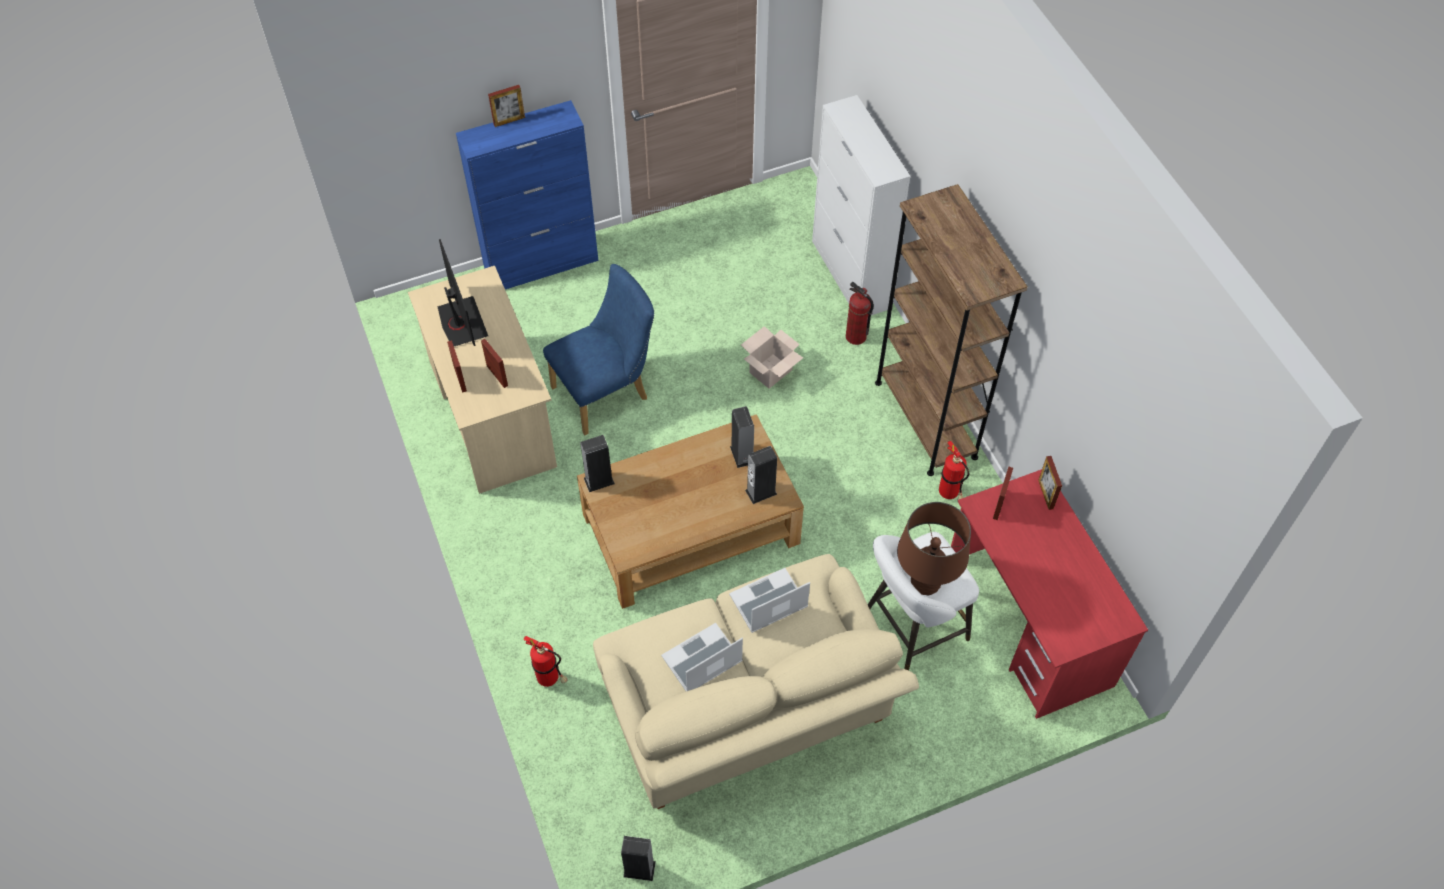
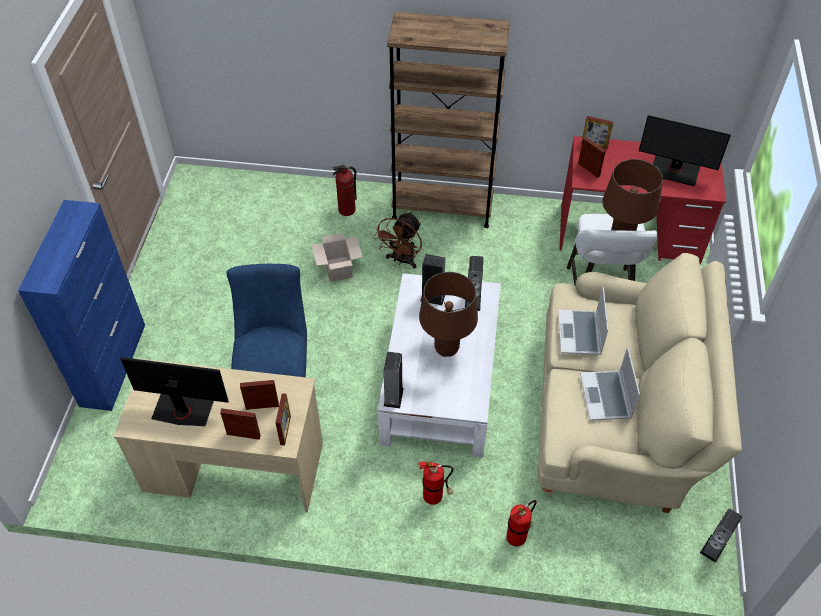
camera: 60 degrees left, 5 degrees down
picture frame [488,85,525,127] -> picture frame moved to [275,393,291,445]
brown coffee table [577,414,804,609] -> white coffee table [378,273,501,458]
white cabinet [812,95,910,315] -> none
fire extinguisher [939,441,969,500] -> fire extinguisher moved to [419,462,453,505]
none -> brown fan [374,212,422,269]
none -> brown table lamp [419,272,478,357]
none -> monitor [639,115,731,186]

